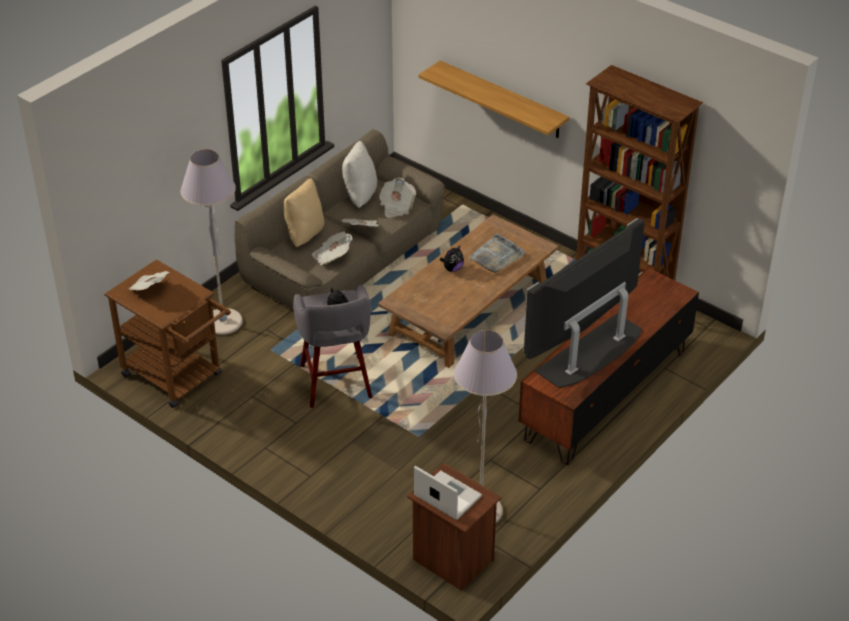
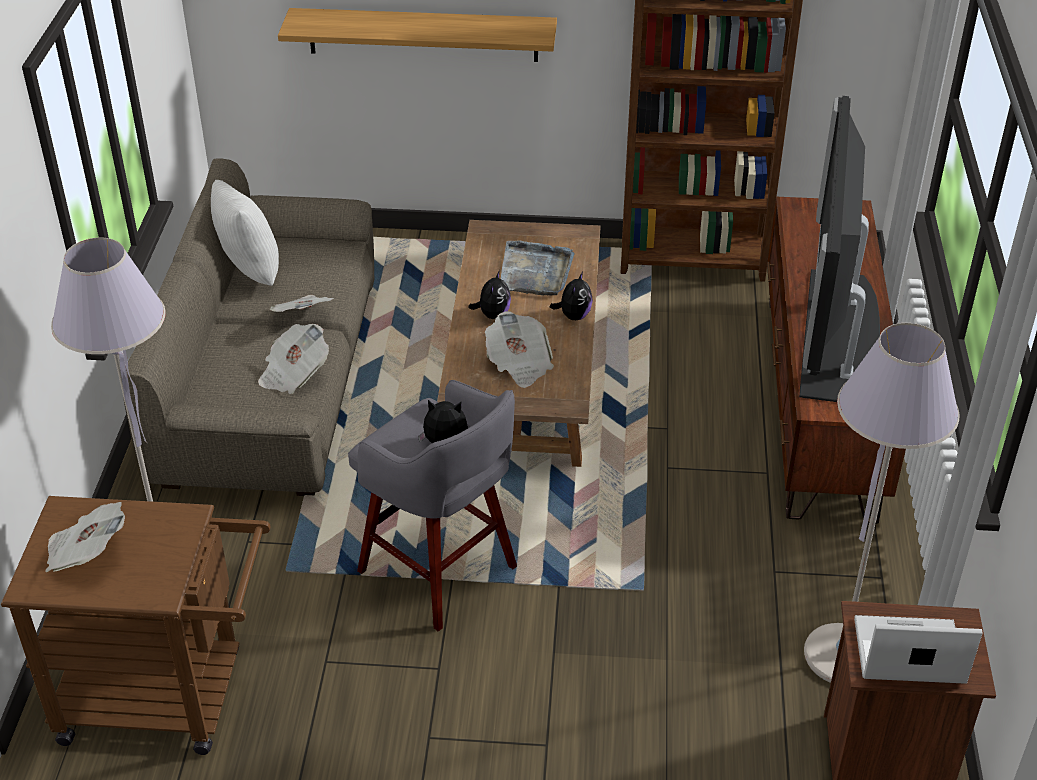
camera: 35 degrees left, 0 degrees up
beige pillow [283,178,324,247] -> none
newspaper [379,178,416,218] -> newspaper moved to [485,311,554,388]
none -> plush toy [550,272,593,320]

